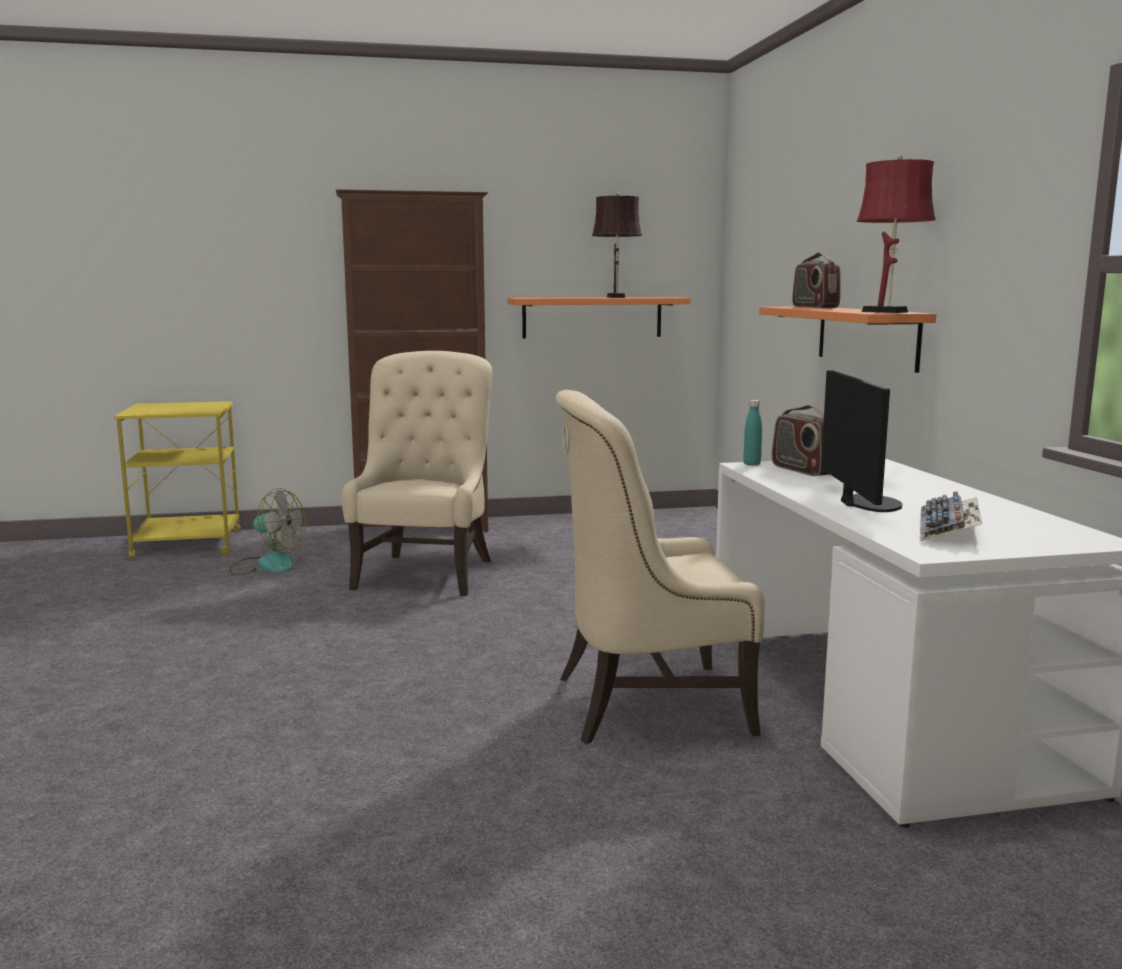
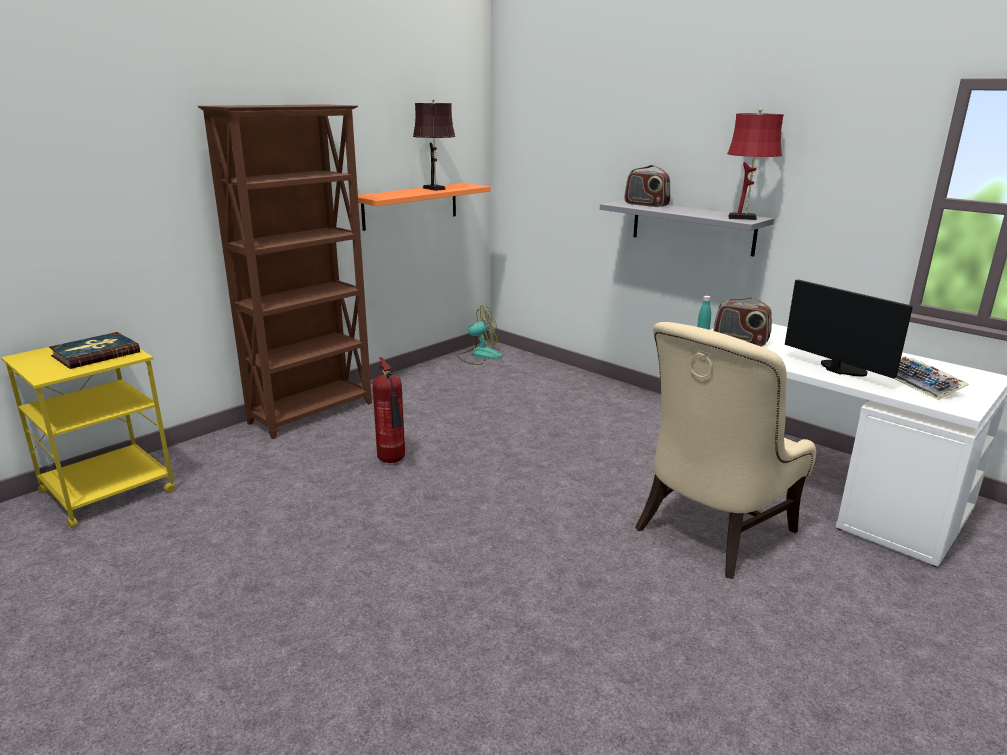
camera: 35 degrees left, 10 degrees up
fan [229,488,306,575] -> fan moved to [457,306,502,365]
beige chair [341,351,492,596] -> fire extinguisher [372,357,405,463]
orange shelf [759,307,936,373] -> grey shelf [600,200,774,257]
none -> book [49,332,140,369]

